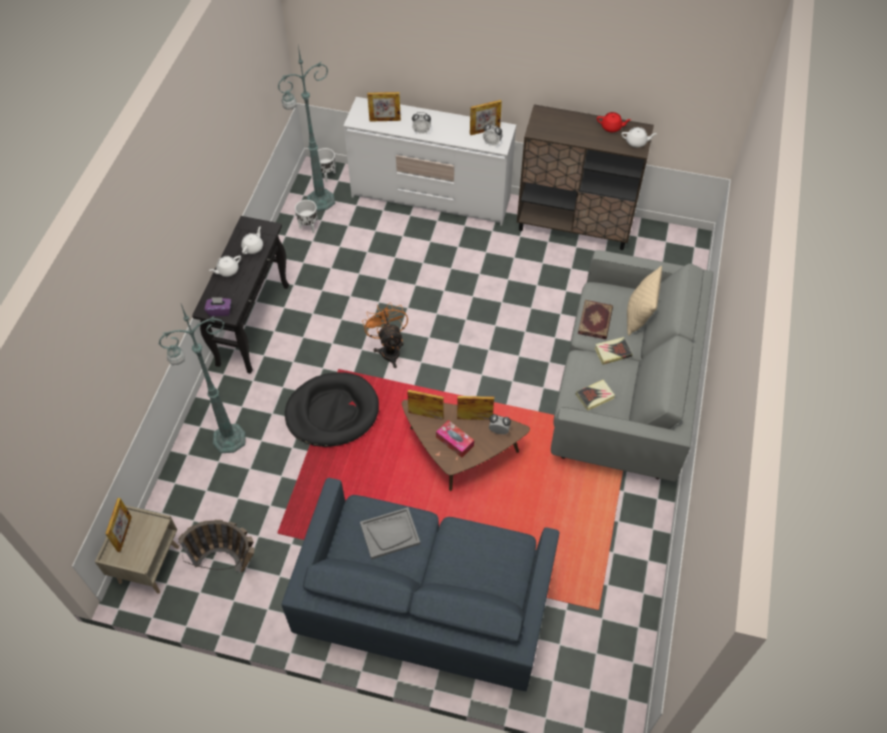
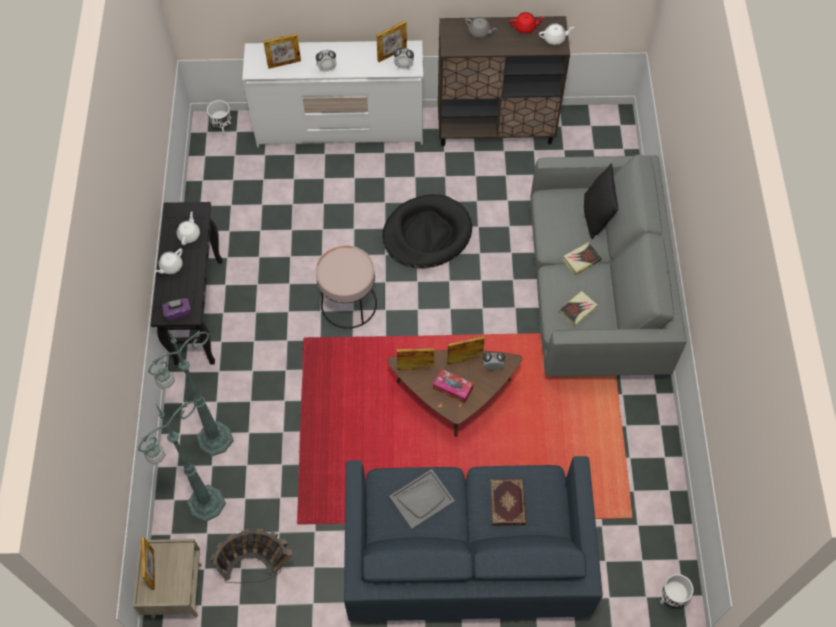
camera: 15 degrees left, 5 degrees up
green floor lamp [278,46,335,211] -> green floor lamp moved to [138,401,226,522]
black dog bed [285,372,379,447] -> black dog bed moved to [382,194,472,268]
white planter [295,200,317,233] -> white planter moved to [660,574,693,607]
orange fan [362,302,408,368] -> pink side table [316,245,377,329]
book [578,300,613,339] -> book moved to [490,478,526,526]
beige pillow [627,266,662,336] -> black pillow [584,163,618,239]
none -> grey teapot [465,17,497,38]

